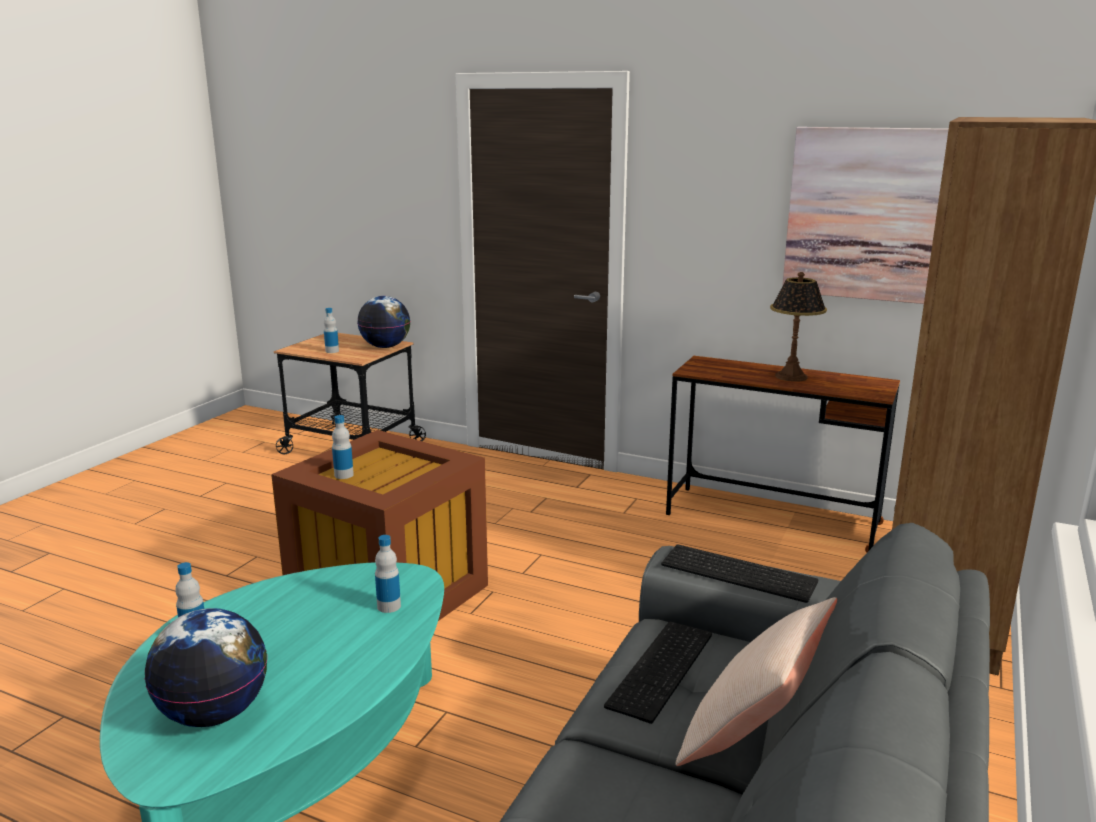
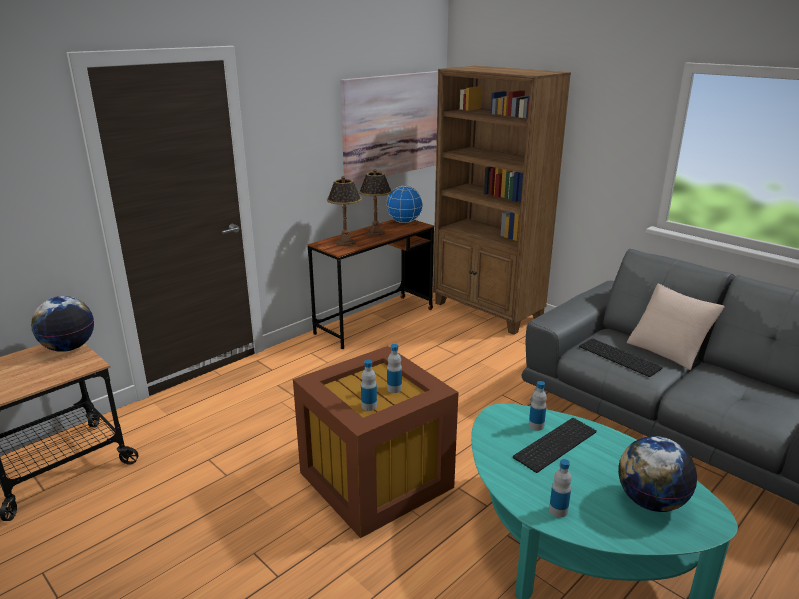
camera: 70 degrees left, 5 degrees up
bottle [324,308,339,353] -> bottle moved to [387,344,402,393]
keyboard [661,544,819,603] -> keyboard moved to [513,418,597,473]
none -> table lamp [327,176,362,246]
none -> globe [386,186,423,223]

